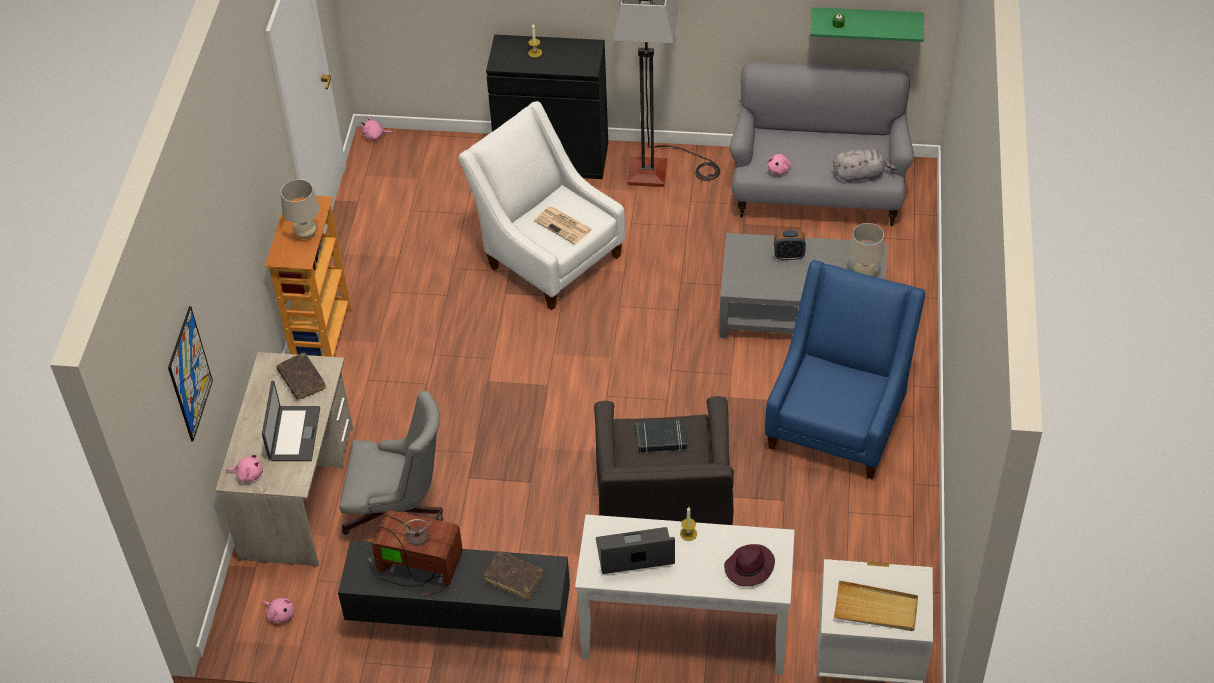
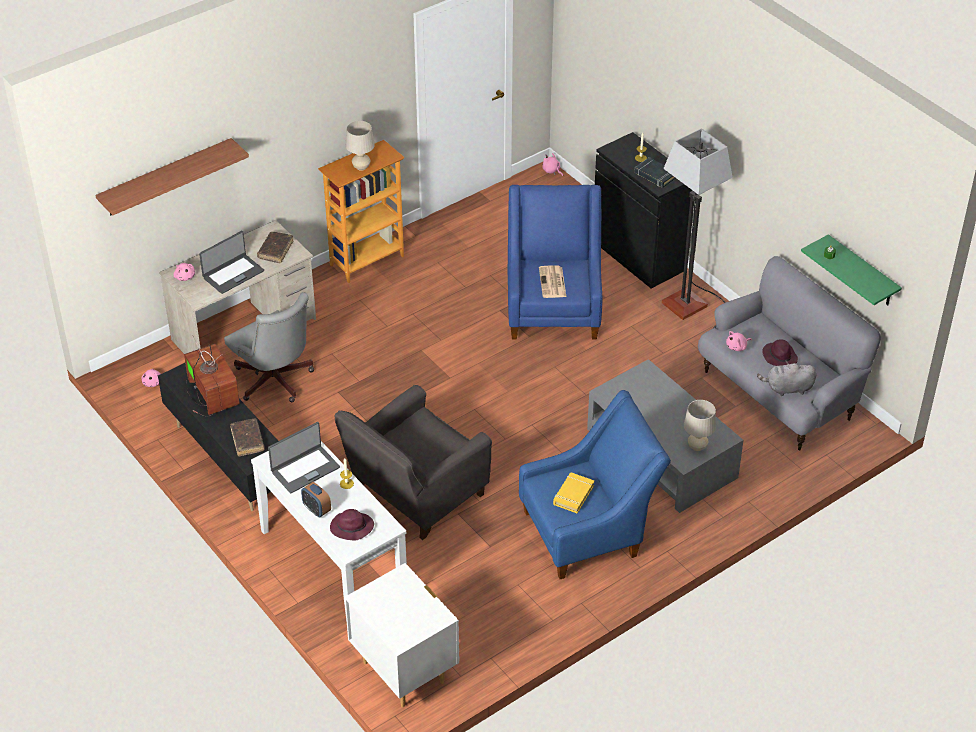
camera: 45 degrees right, 5 degrees down
picture [168,306,213,442] -> shelf [95,138,249,216]
white armchair [458,101,625,310] -> blue armchair [508,185,602,340]
laptop [596,527,675,574] -> laptop turned 105 degrees clockwise [268,422,340,493]
black book [637,420,687,453] -> black book moved to [634,157,676,188]
alarm clock [774,230,806,260] -> alarm clock moved to [301,482,331,517]
grey plush toy [833,149,897,183] -> grey plush toy turned 135 degrees clockwise [757,361,816,396]
beige tray [834,580,918,631] -> none
none -> yellow book [553,472,594,513]
none -> purple hat [762,339,798,366]

